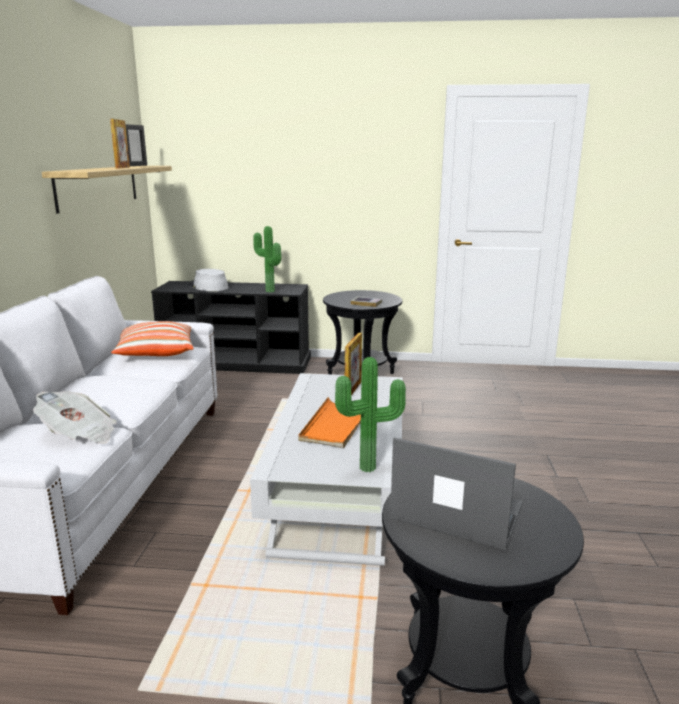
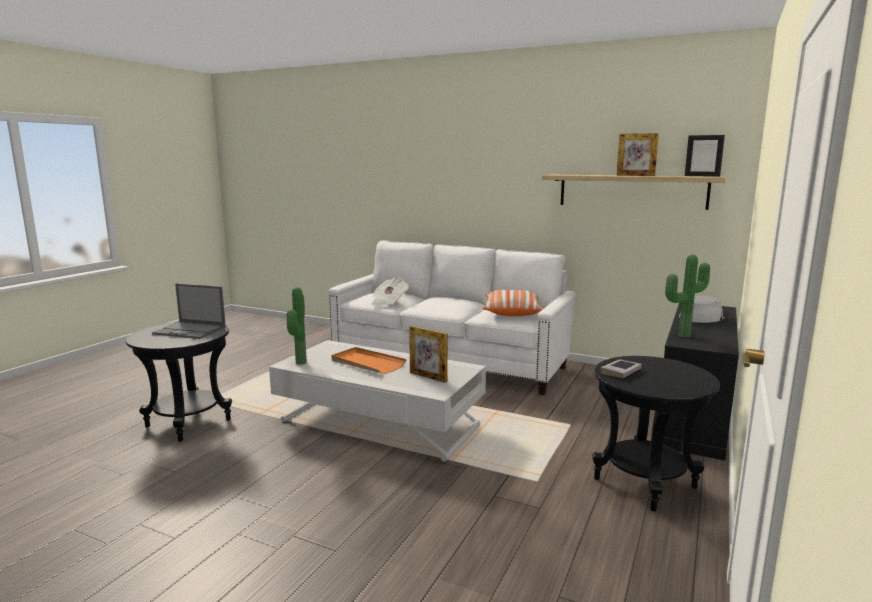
camera: 110 degrees right, 5 degrees down
laptop [390,438,523,551] -> laptop turned 60 degrees clockwise [152,284,226,339]

